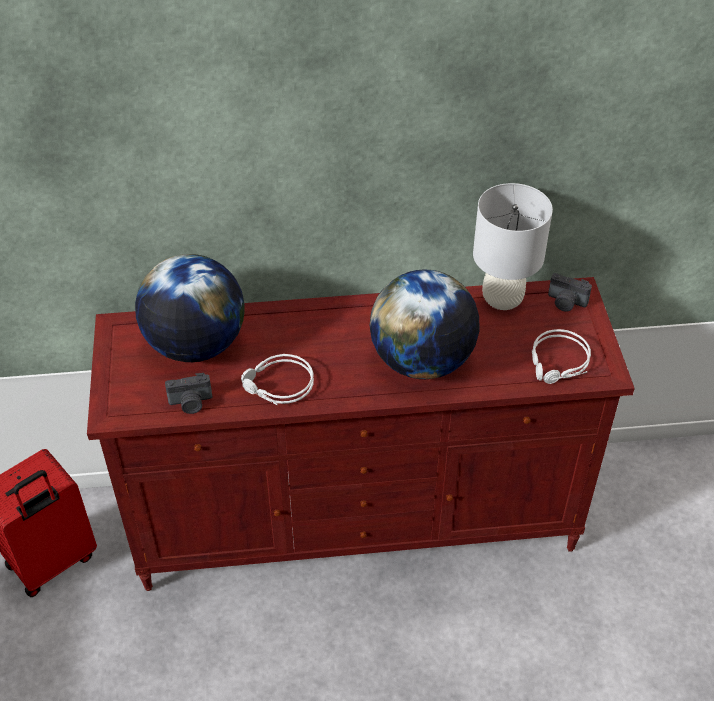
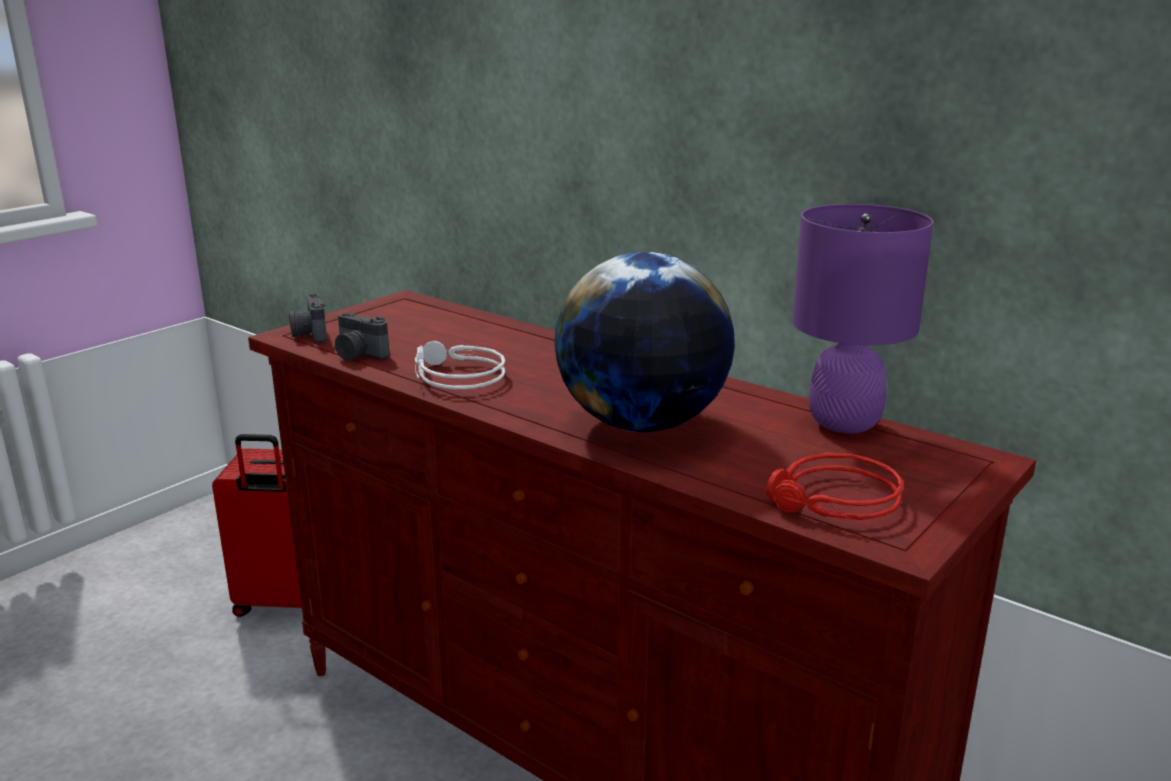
camera: 45 degrees right, 25 degrees down
globe [135,254,245,362] -> none
grey table lamp [473,183,553,310] -> purple table lamp [792,204,933,434]
grey headphones [531,329,591,384] -> red headphones [766,453,904,520]
camera [548,273,592,312] -> camera moved to [289,293,327,343]

